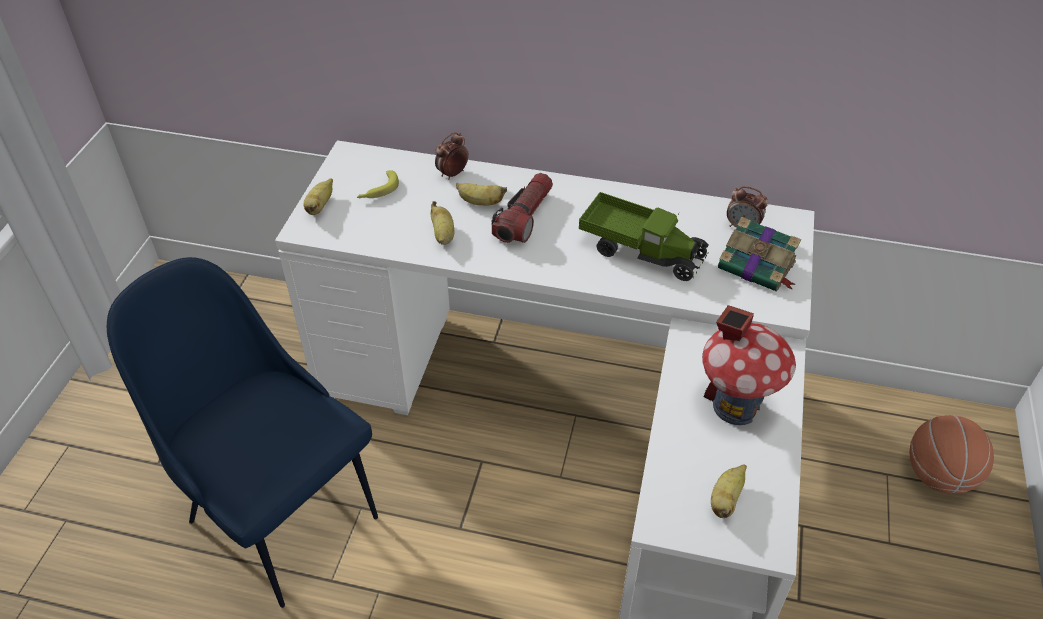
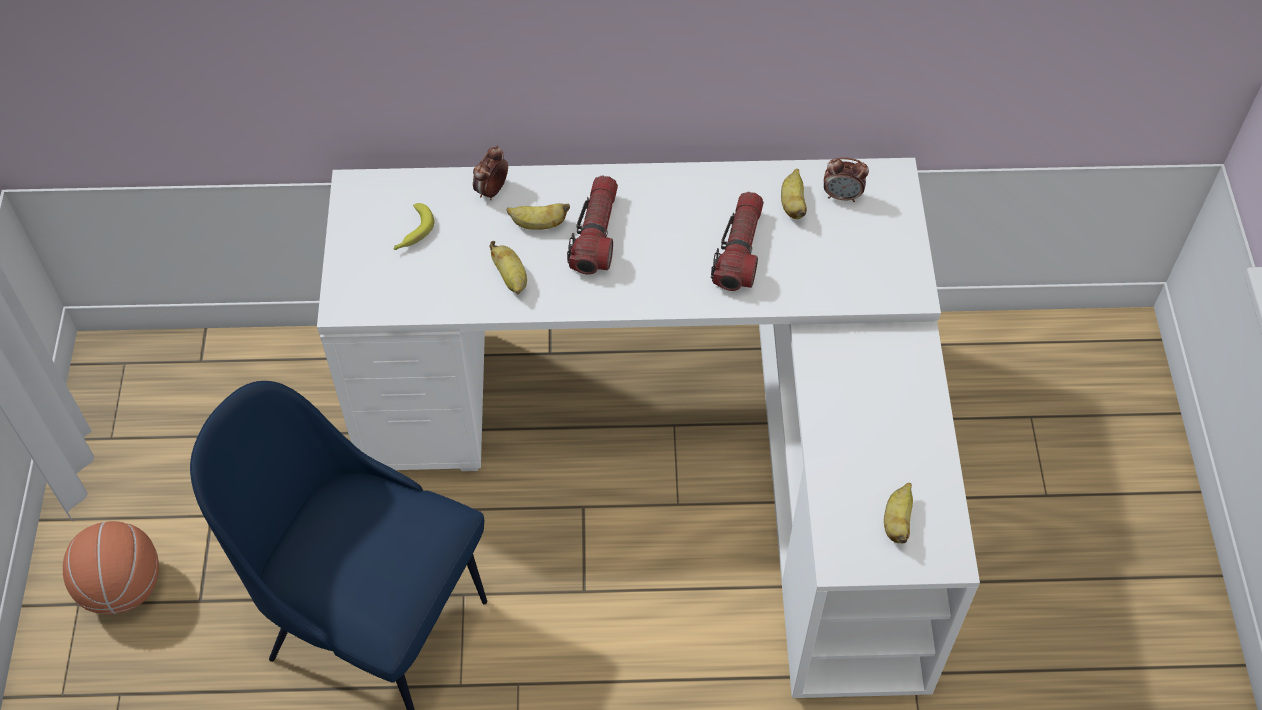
camera: 15 degrees left, 10 degrees up
banana [304,178,333,215] -> banana moved to [781,169,807,219]
toy truck [579,192,708,281] -> flashlight [711,192,764,291]
toy house [702,305,796,425] -> none
book [718,217,801,292] -> none
basketball [910,415,994,494] -> basketball moved to [63,521,159,615]

